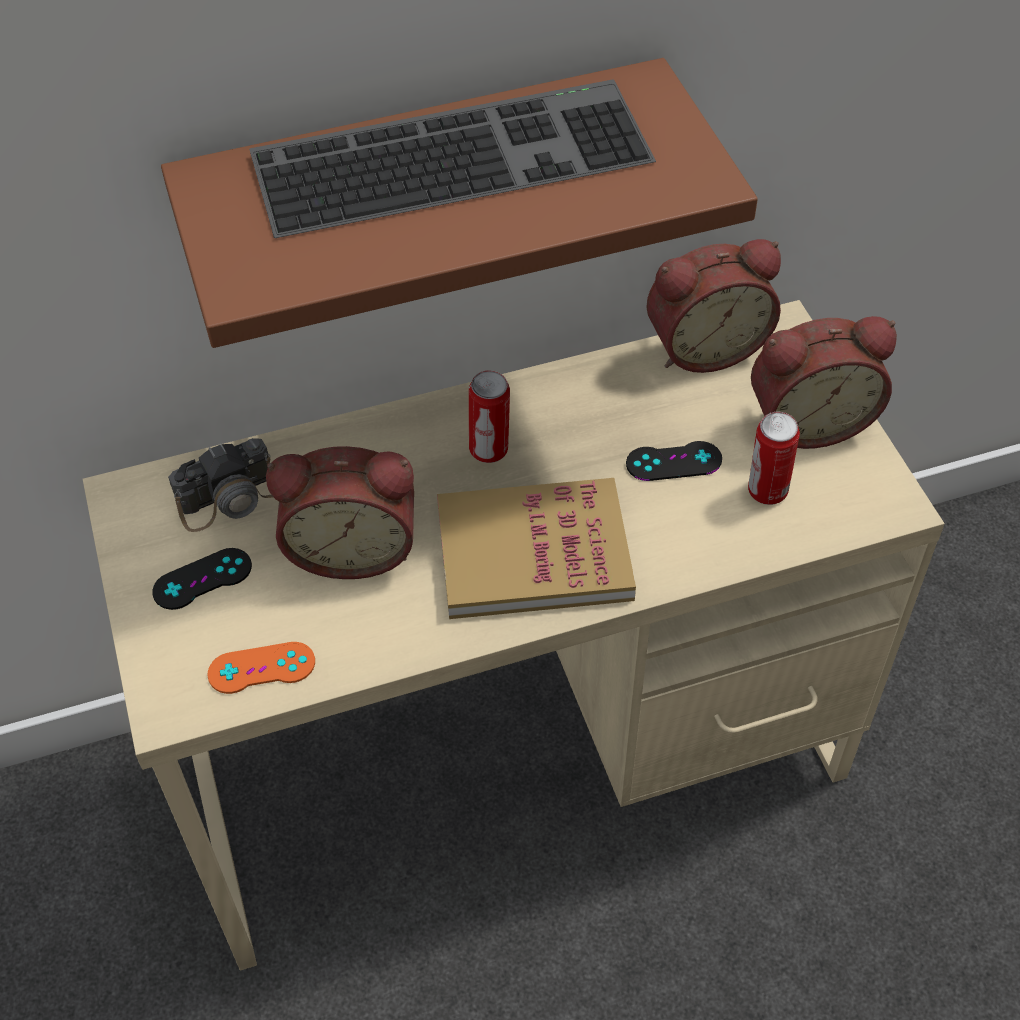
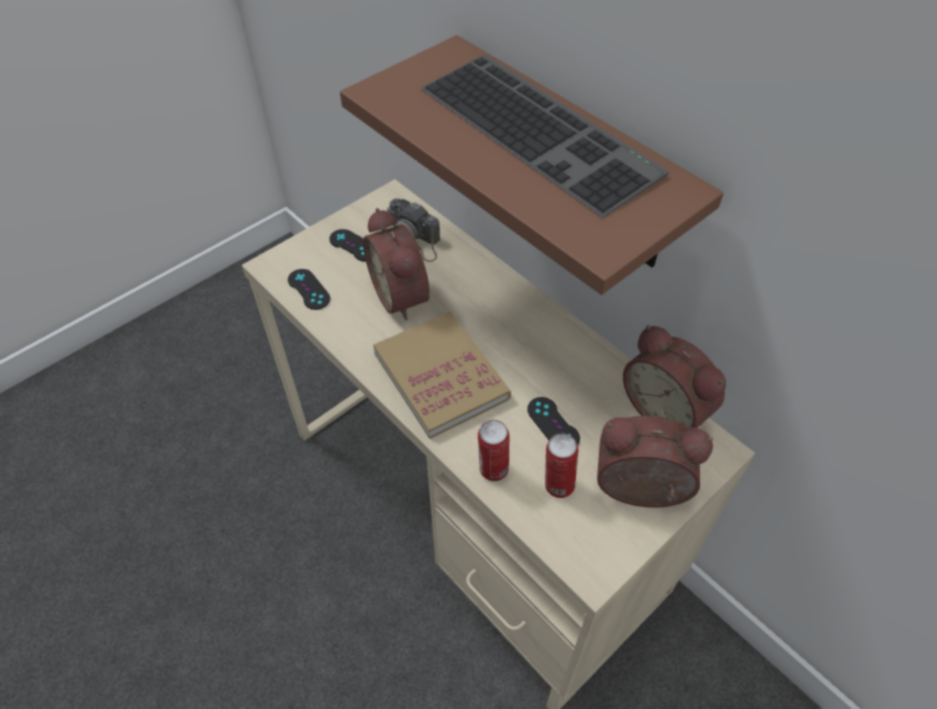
camera: 65 degrees right, 0 degrees up
orange game controller [208,642,315,694] -> black game controller [288,269,330,310]
can [469,370,510,463] -> can moved to [478,420,509,481]
alarm clock [751,316,897,449] -> alarm clock turned 135 degrees clockwise [597,416,713,508]

